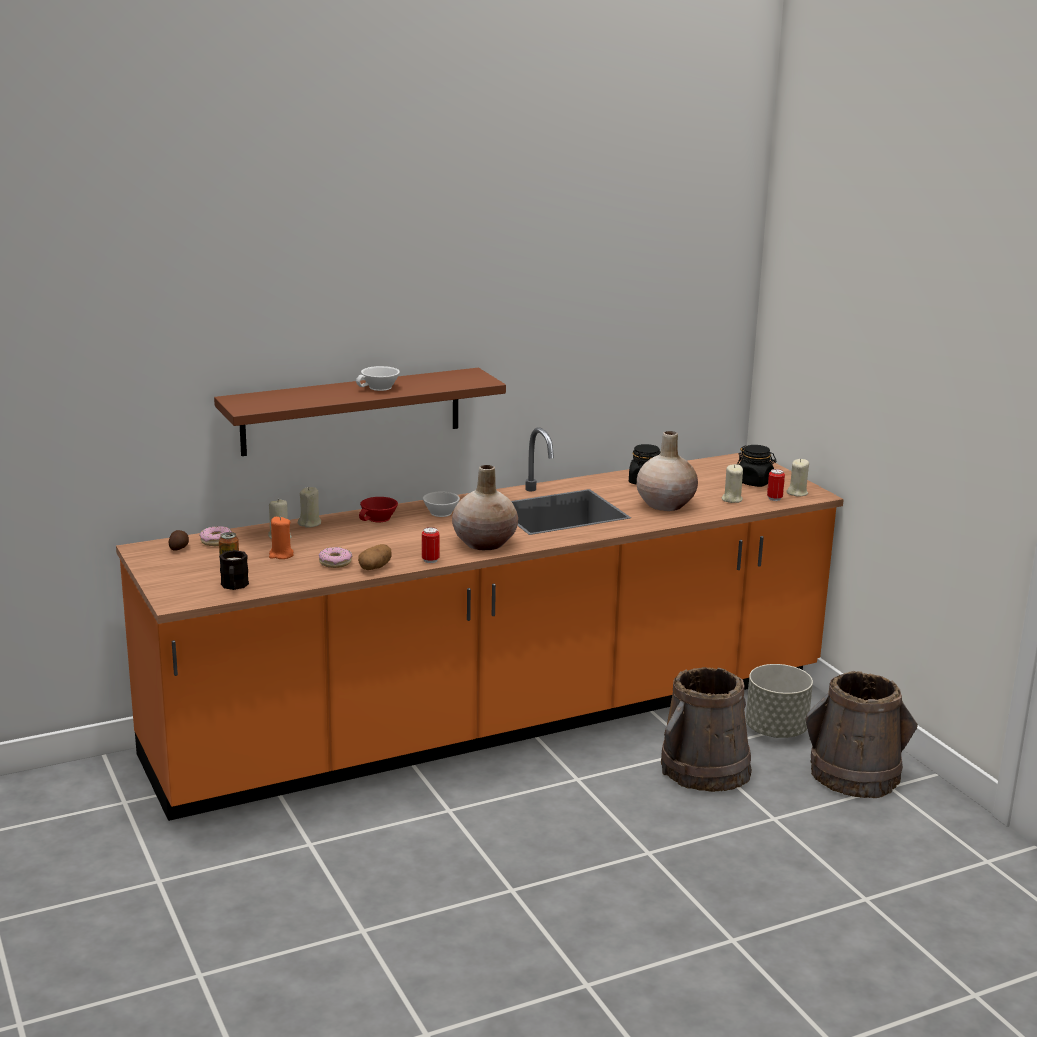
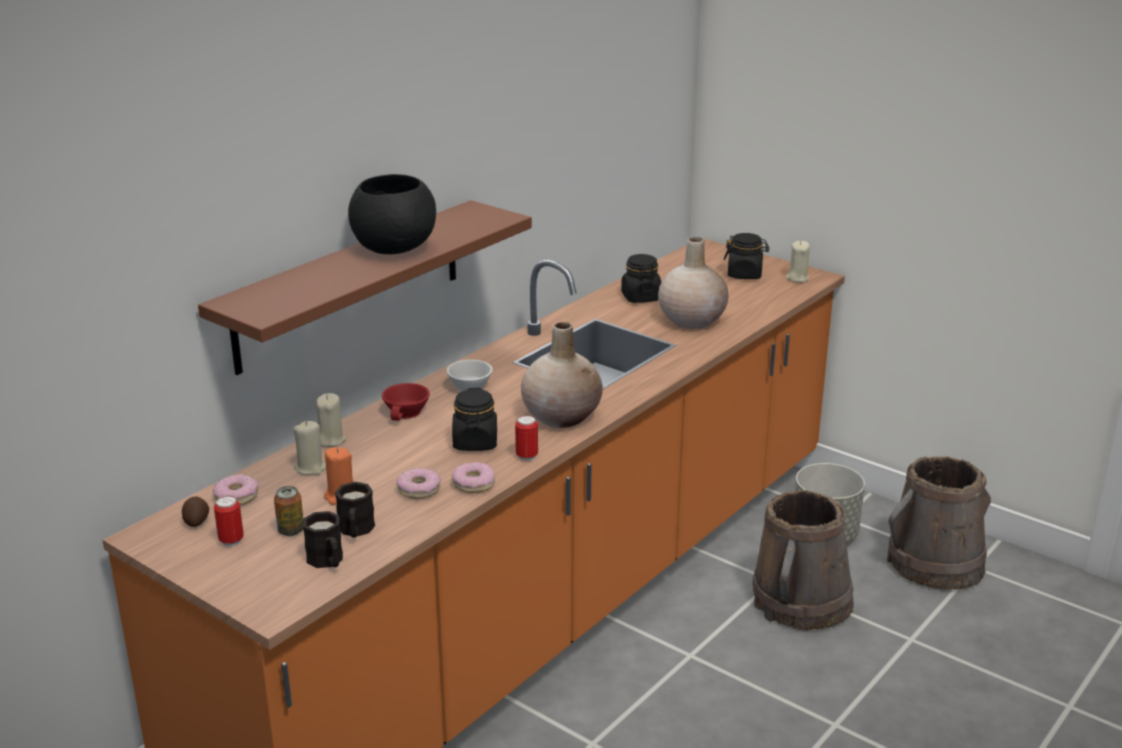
camera: 25 degrees left, 5 degrees up
white cup [356,366,400,391] -> black bowl [348,174,436,254]
potato [358,544,392,570] -> donut [452,462,495,493]
beige candle [722,464,743,503] -> none
can [767,469,785,501] -> can moved to [214,496,244,546]
none -> black mug [335,482,375,538]
none -> black jar [452,388,497,451]

